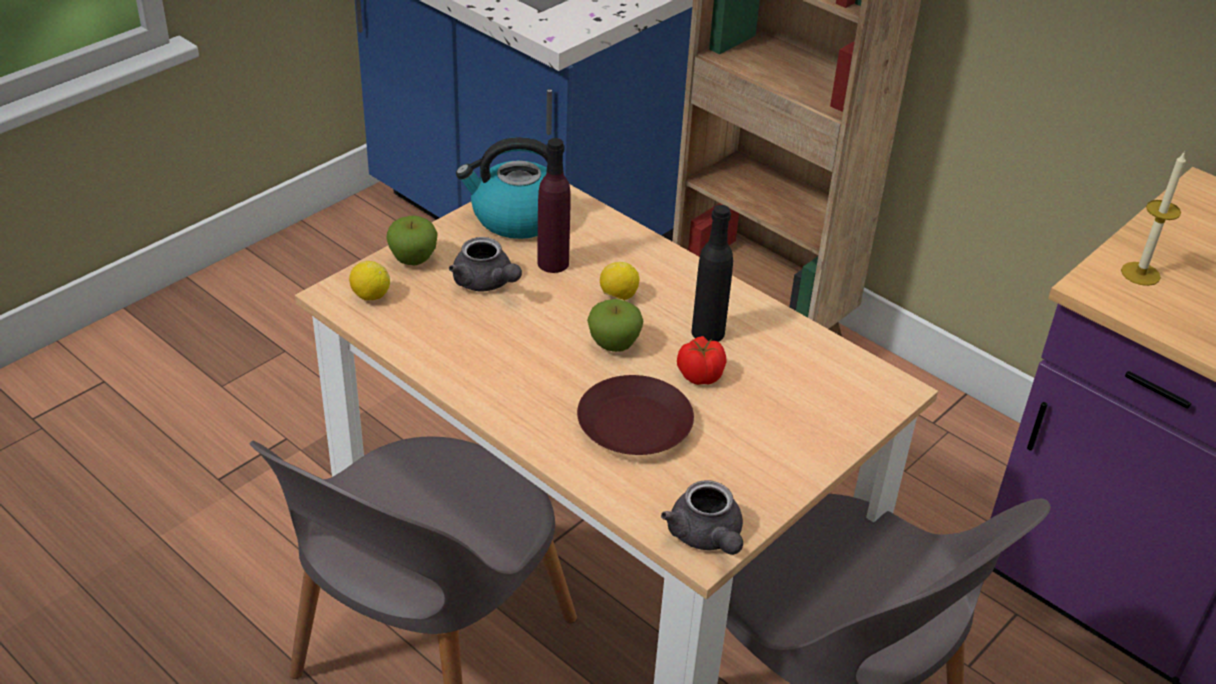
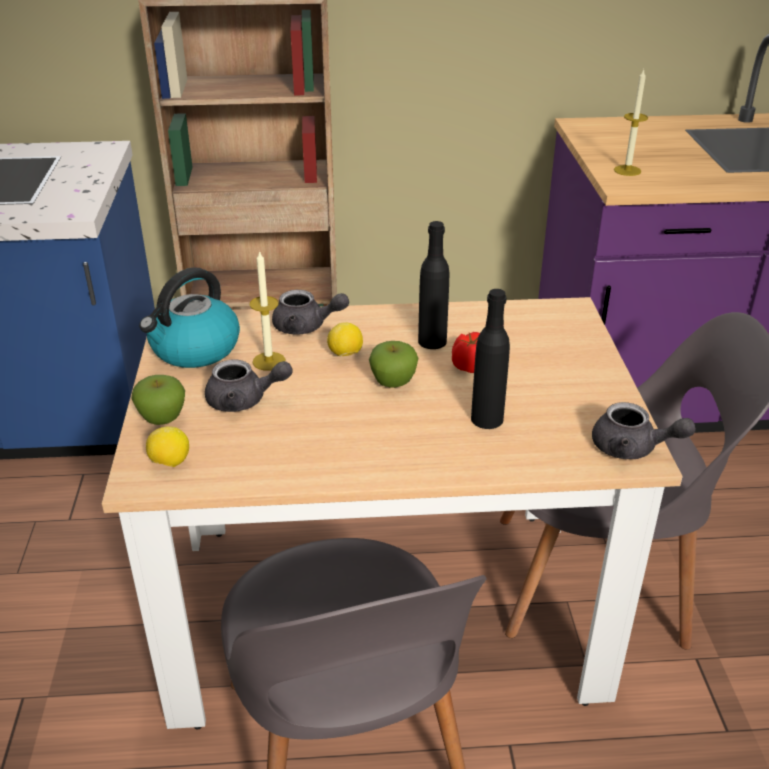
camera: 45 degrees left, 5 degrees down
purple bottle [537,138,571,273] -> candle [250,250,285,371]
brown plate [577,375,694,455] -> black bottle [471,289,510,429]
none -> grey teapot [272,290,349,334]

